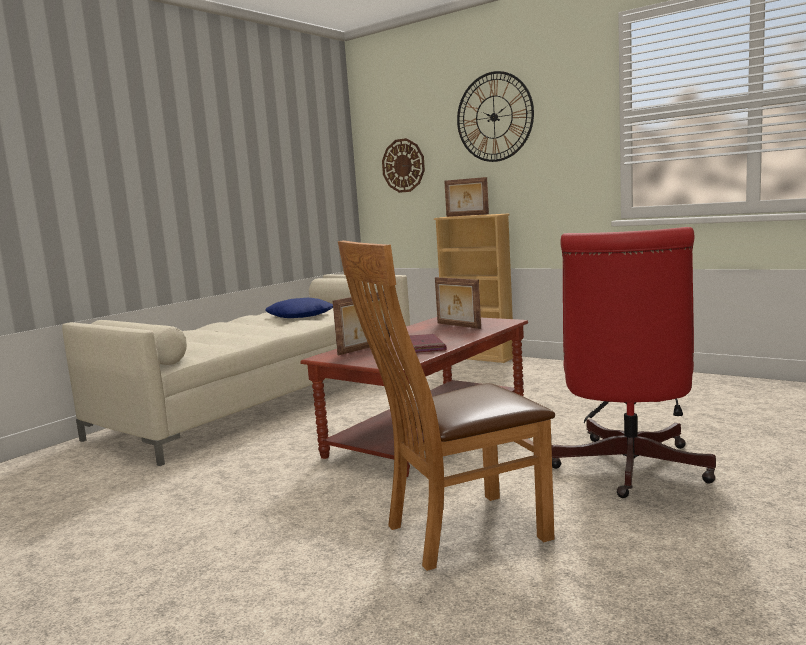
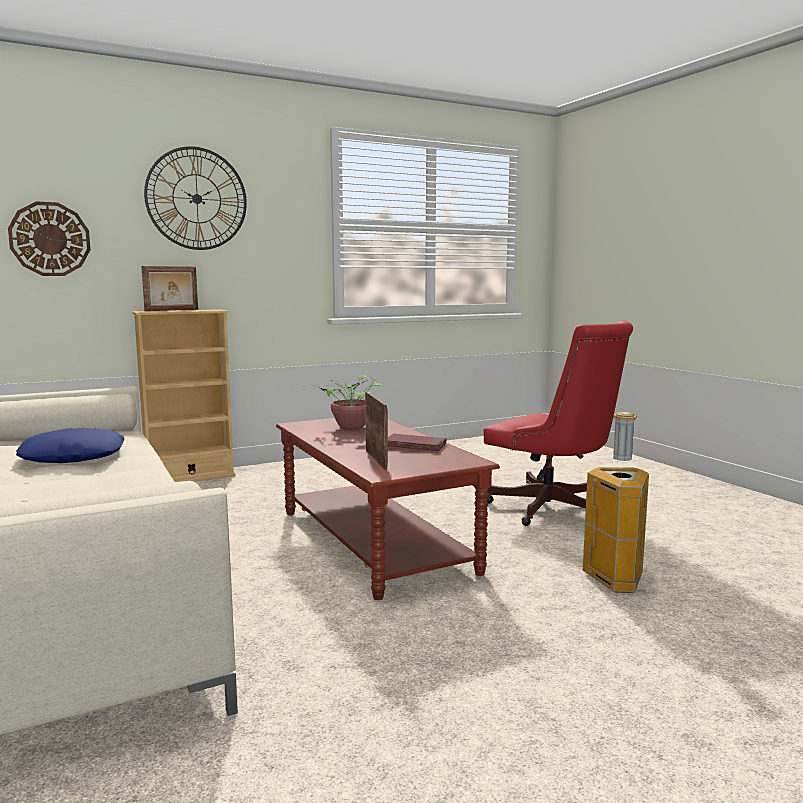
camera: 65 degrees left, 0 degrees up
brown chair [338,240,555,571] -> trash can [583,412,649,593]
picture frame [435,277,481,329] -> potted plant [284,375,386,430]

